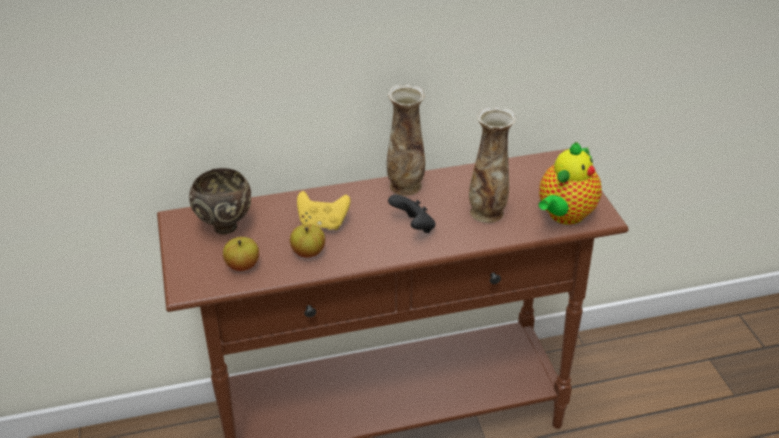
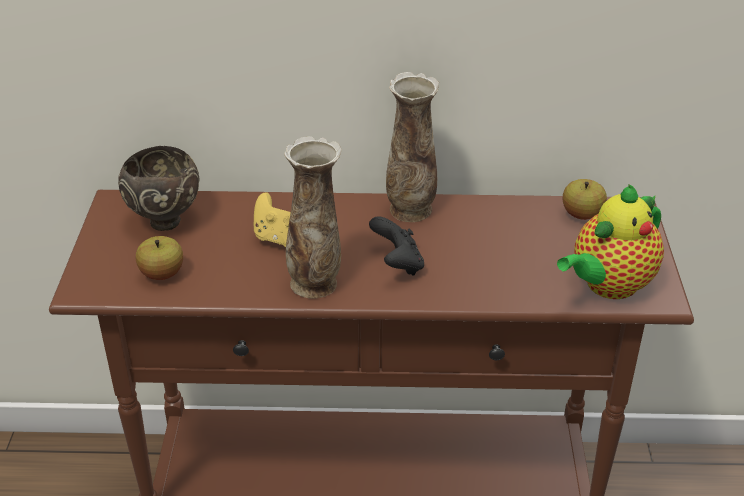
camera: 15 degrees right, 0 degrees up
apple [290,224,325,258] -> apple moved to [563,179,607,220]
vase [469,107,516,223] -> vase moved to [284,136,342,299]

